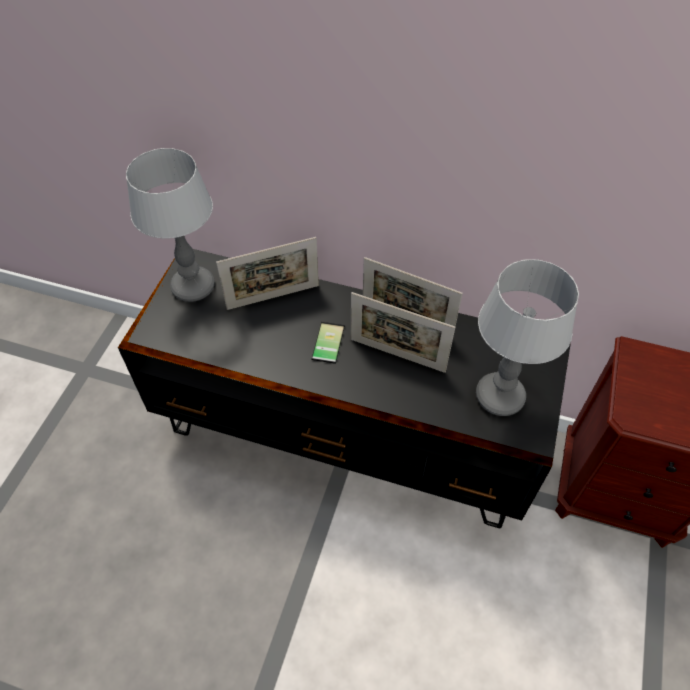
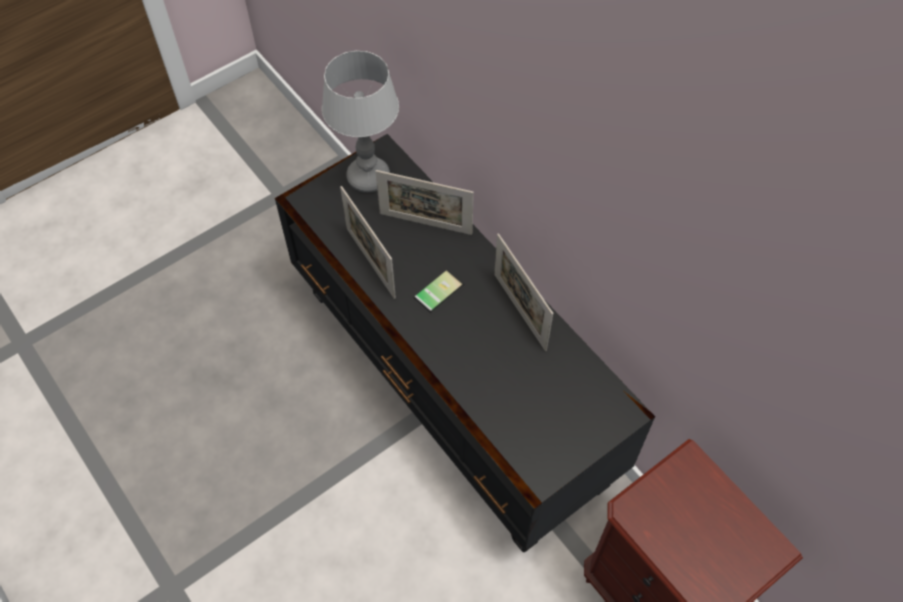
camera: 35 degrees right, 5 degrees up
picture frame [351,292,455,373] -> picture frame moved to [340,186,396,299]
table lamp [476,260,579,416] -> none

